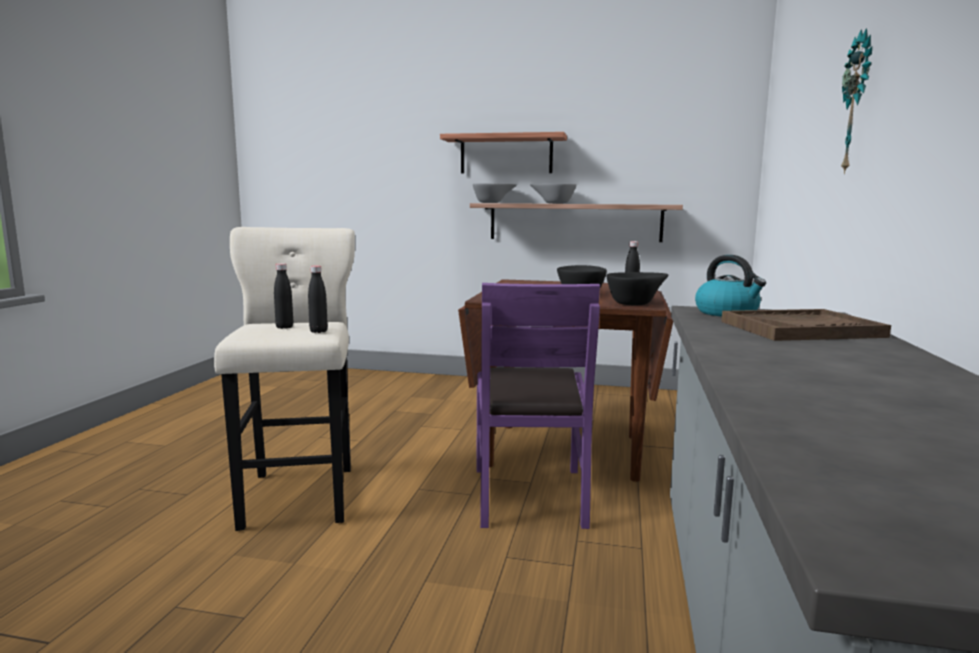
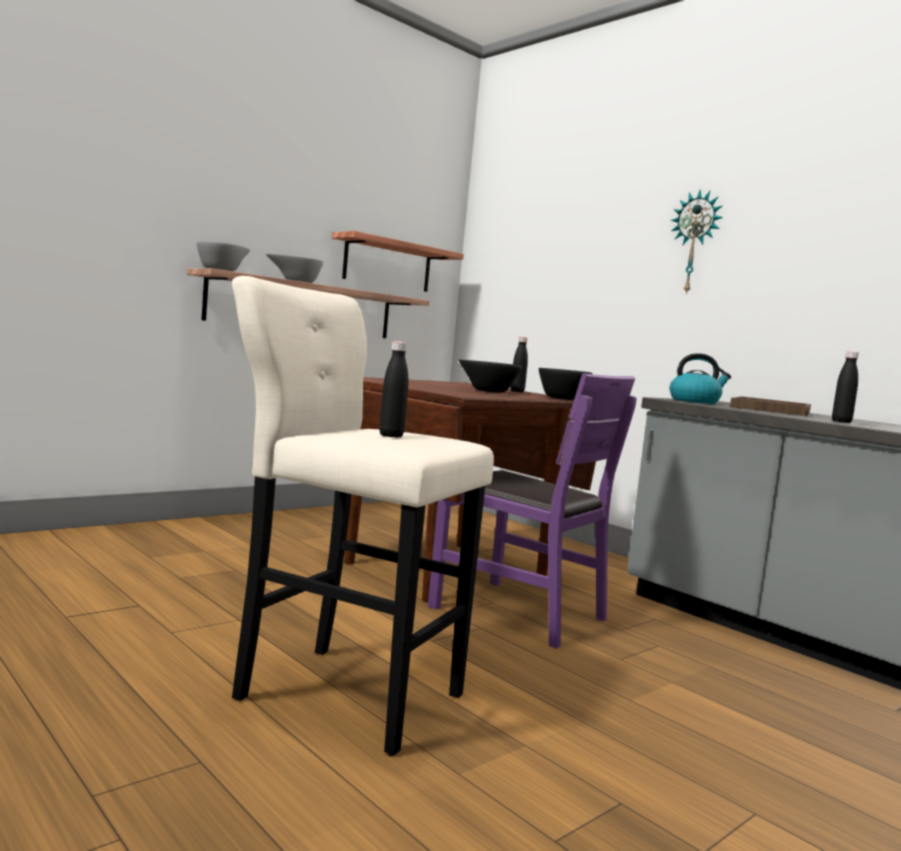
camera: 55 degrees left, 5 degrees down
black bottle [308,266,328,333] -> black bottle moved to [832,351,859,423]
shelf [440,132,567,173] -> shelf moved to [332,231,464,292]

